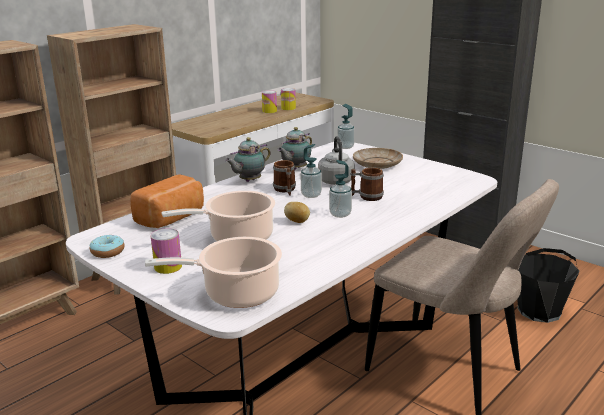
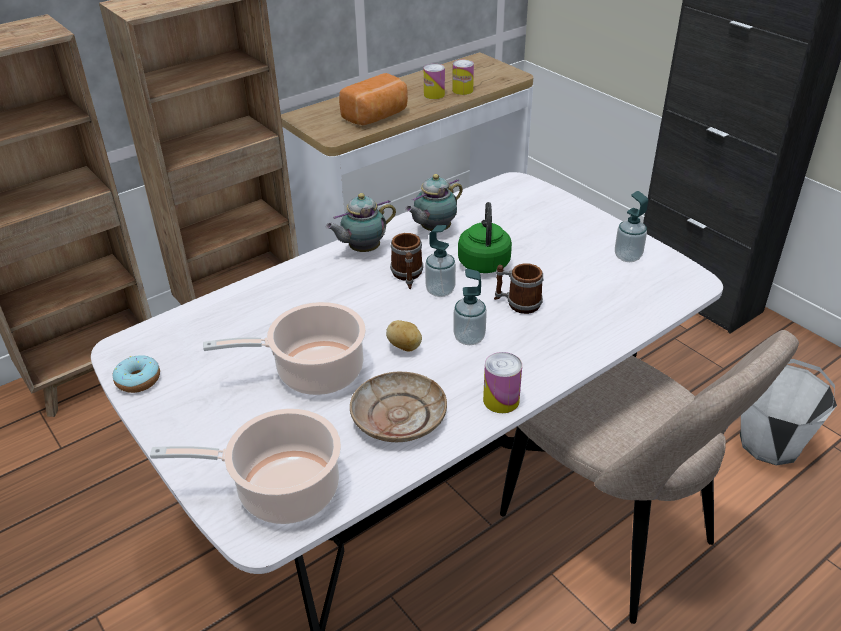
camera: 10 degrees right, 15 degrees up
bread [130,174,204,228] -> bread moved to [339,73,408,126]
can [150,228,182,274] -> can moved to [483,352,522,413]
grey kettle [318,136,355,185] -> green kettle [458,202,512,273]
soap dispenser [337,104,355,149] -> soap dispenser moved to [615,191,648,262]
beige plate [353,148,403,169] -> beige plate moved to [350,371,447,442]
black bucket [517,248,580,323] -> white bucket [740,359,837,465]

